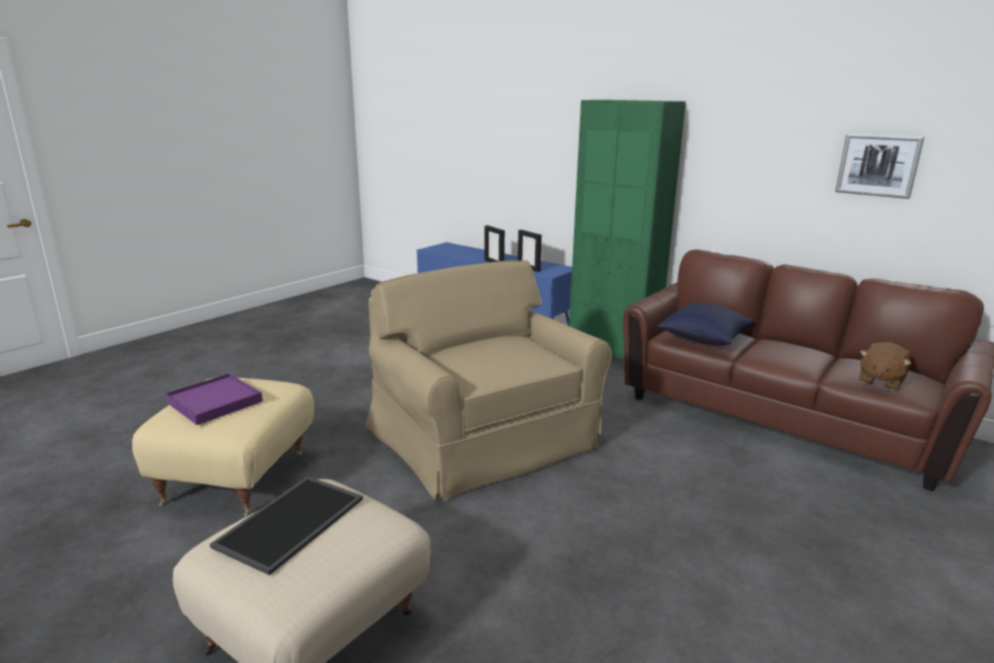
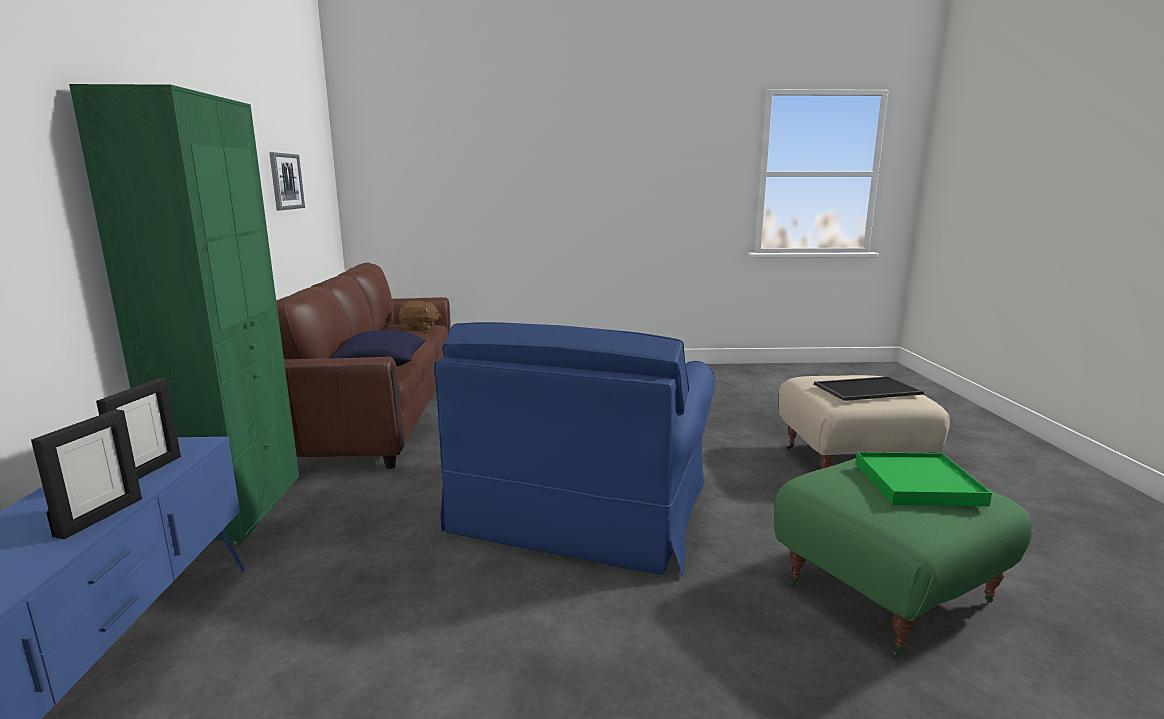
camera: 130 degrees left, 5 degrees down
beige ottoman [132,377,314,517] -> green ottoman [774,458,1032,657]
purple tray [165,373,263,425] -> green tray [856,452,992,506]
beige armchair [366,260,612,502] -> blue armchair [434,322,715,577]

